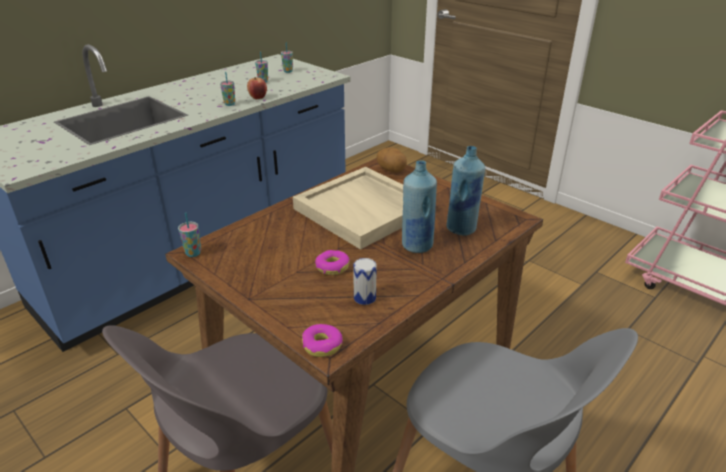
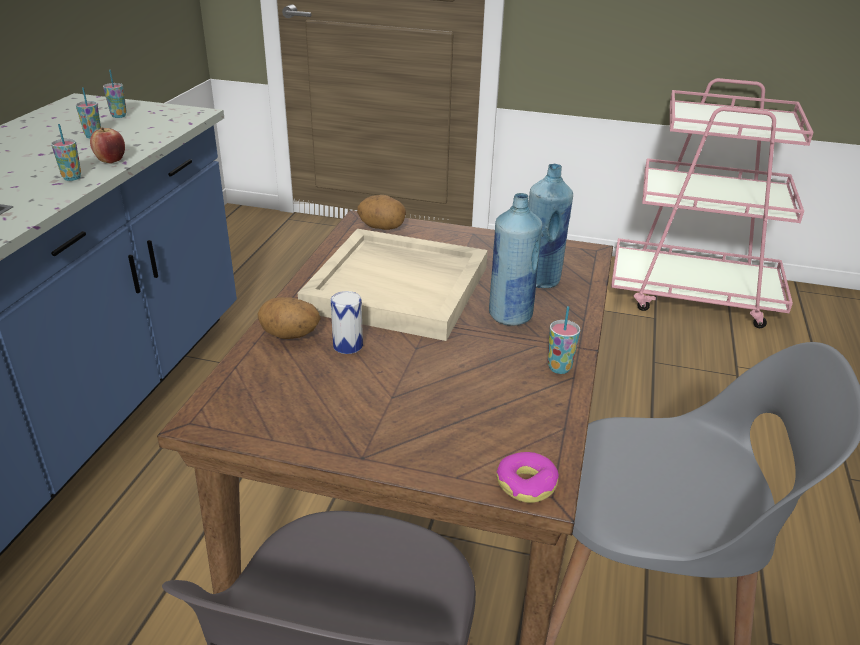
camera: 30 degrees left, 0 degrees up
cup [178,212,201,257] -> cup moved to [548,306,580,374]
donut [315,250,350,275] -> none
can [353,258,377,305] -> can moved to [331,291,363,354]
none -> potato [258,297,321,339]

